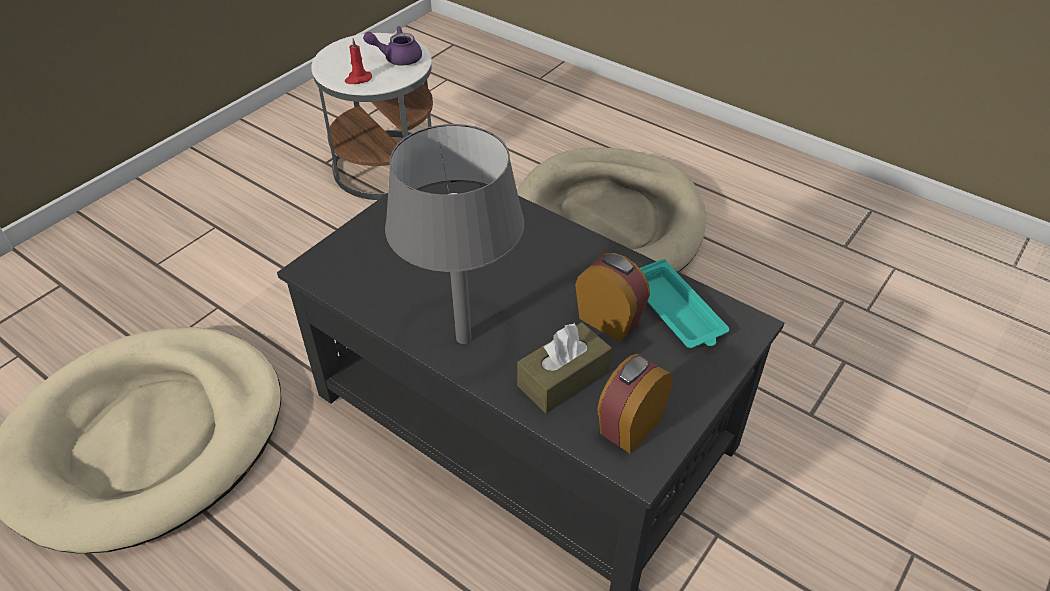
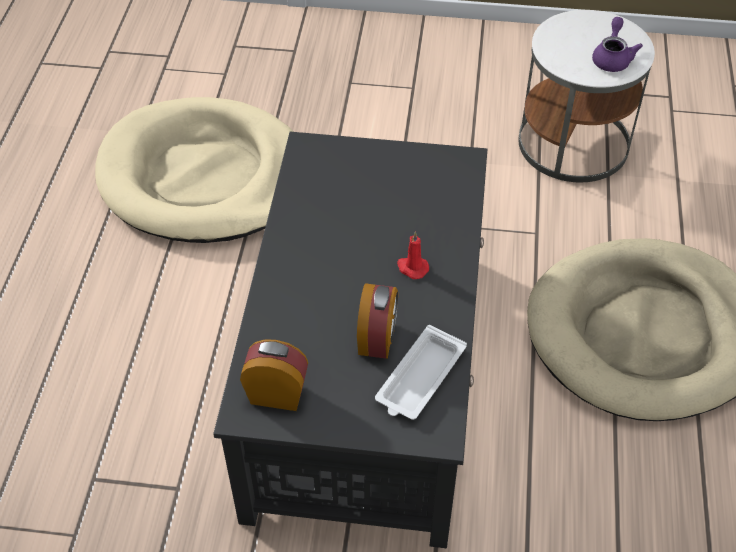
camera: 60 degrees right, 5 degrees up
red candle [345,38,372,84] -> red candle moved to [397,231,429,279]
purple teapot [363,26,422,66] -> purple teapot turned 45 degrees clockwise [592,17,643,72]
grey table lamp [385,124,524,344] -> none
brown tissue box [517,322,612,413] -> none
turquoise tray [640,259,729,348] -> white tray [375,325,467,420]

